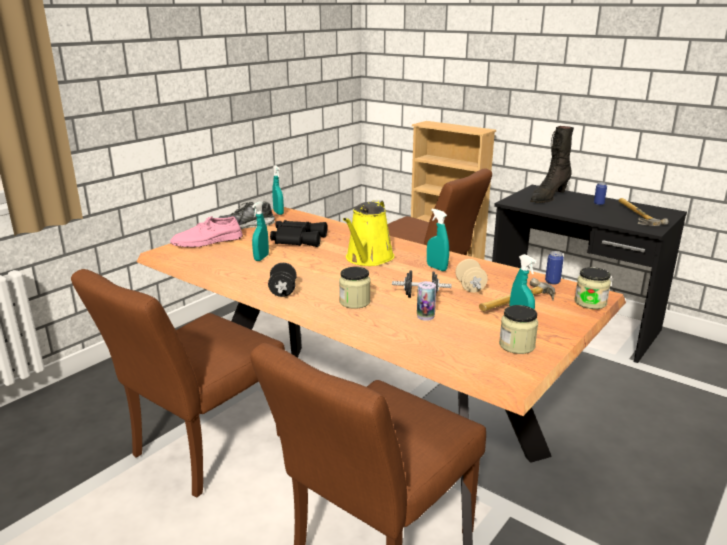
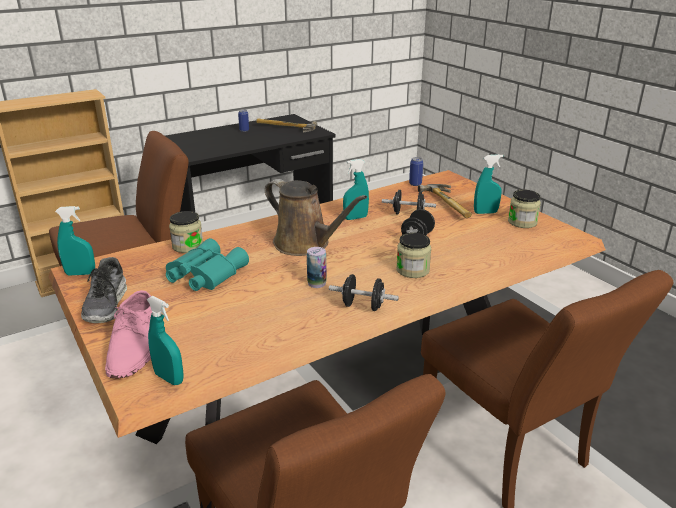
camera: 70 degrees left, 5 degrees up
turquoise spray bottle [252,201,269,261] -> turquoise spray bottle moved to [146,296,183,385]
black binoculars [270,220,327,247] -> turquoise binoculars [166,238,249,291]
yellow watering can [343,200,395,266] -> brown watering can [265,179,367,256]
can [417,281,436,321] -> can moved to [307,247,327,288]
beige dumbbell [455,259,488,292] -> black dumbbell [382,190,436,215]
black boot [530,126,574,203] -> none
jar [575,267,611,309] -> jar moved to [169,211,203,253]

